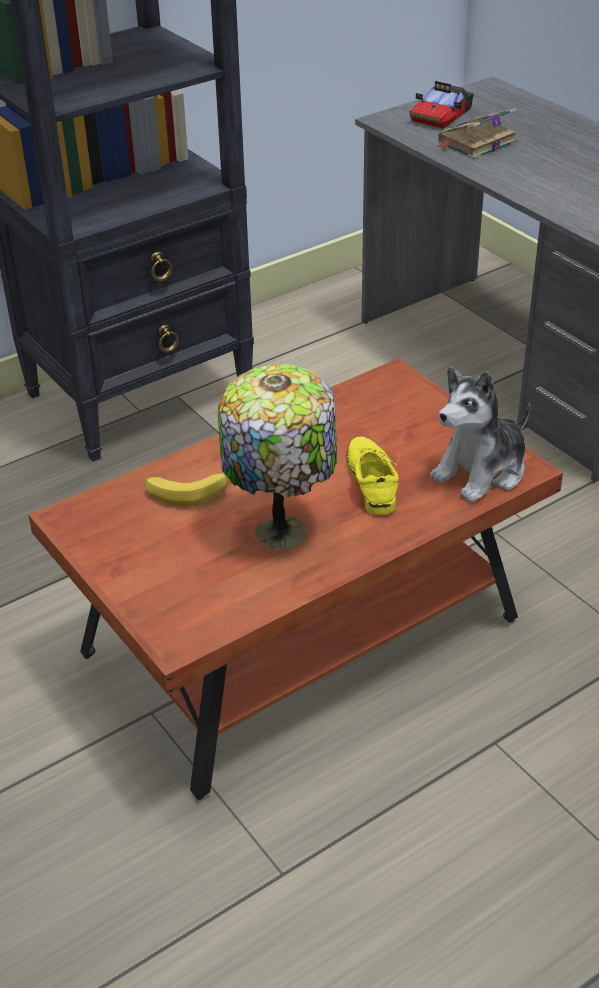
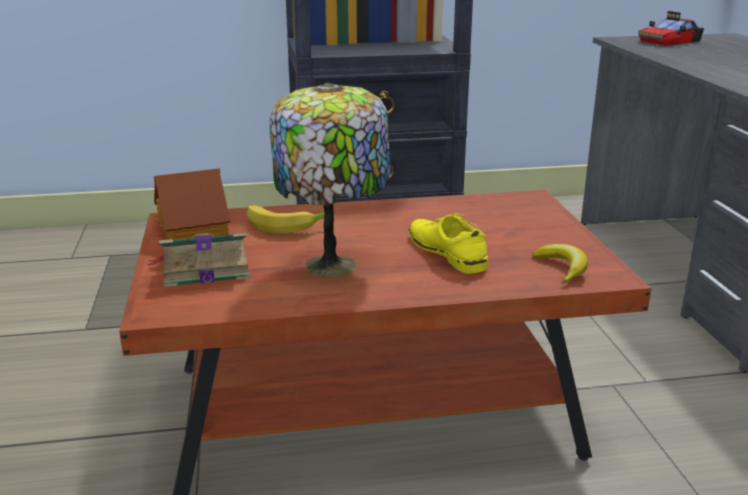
camera: 25 degrees right, 15 degrees down
yellow shoe [347,437,399,515] -> yellow shoe turned 45 degrees counterclockwise [409,213,488,274]
plush toy [430,366,531,503] -> banana [532,244,588,284]
book [436,108,517,159] -> book moved to [147,233,250,287]
none -> toy house [154,168,230,240]

